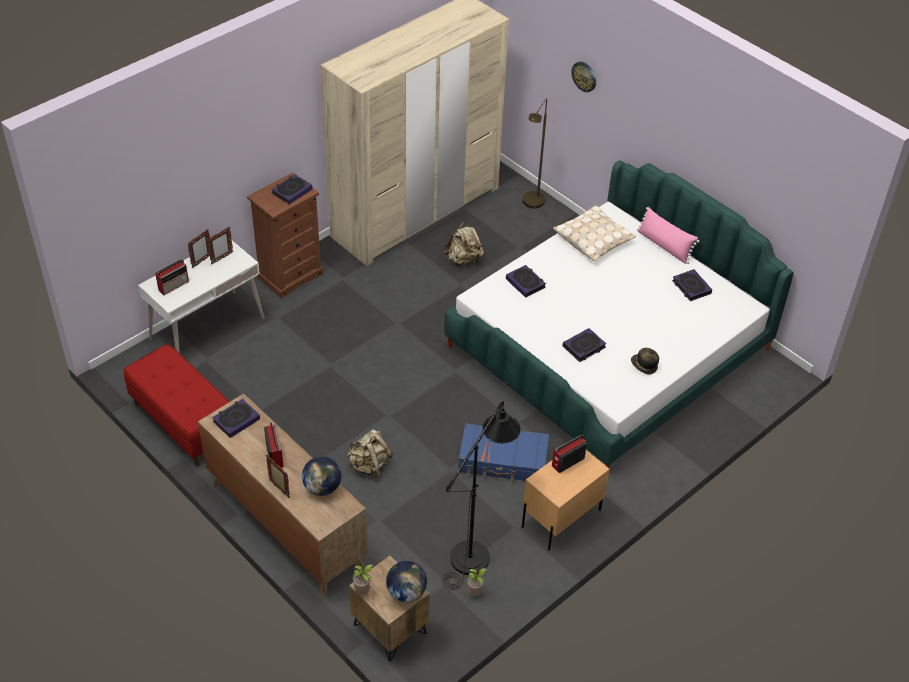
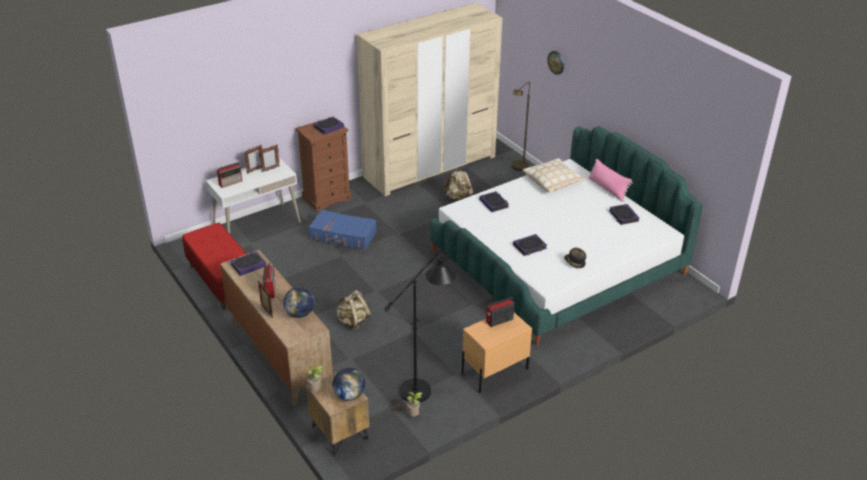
camera: 10 degrees right, 10 degrees down
blue suitcase [458,423,549,481] -> blue suitcase moved to [309,210,377,250]

